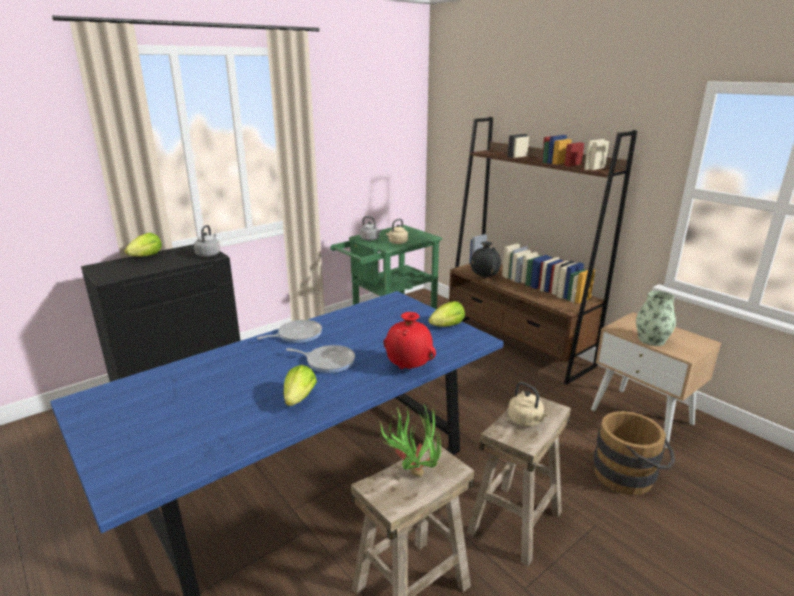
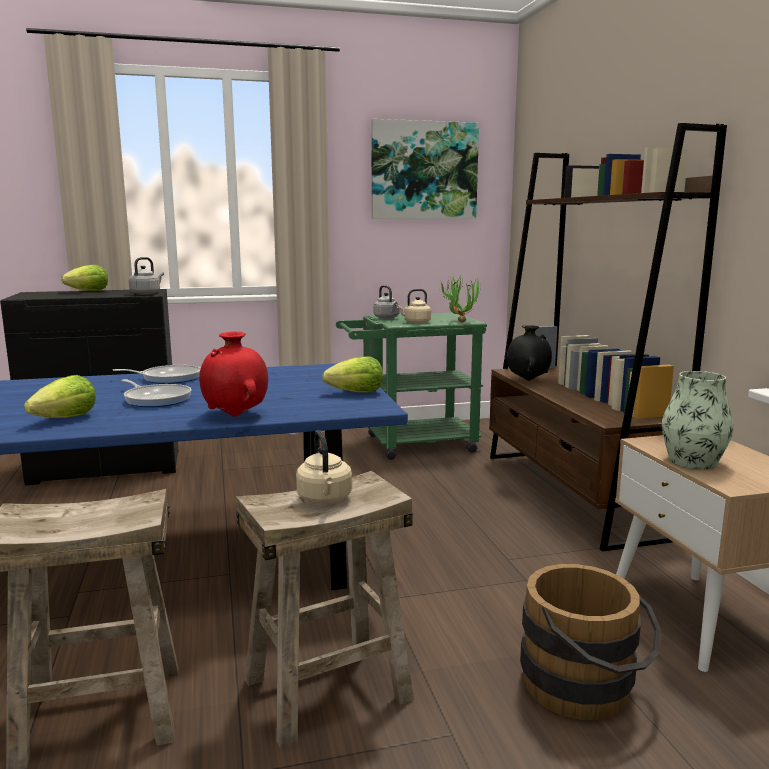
camera: 25 degrees right, 10 degrees down
potted plant [378,403,441,477] -> potted plant moved to [441,273,481,323]
none -> picture [371,119,479,219]

